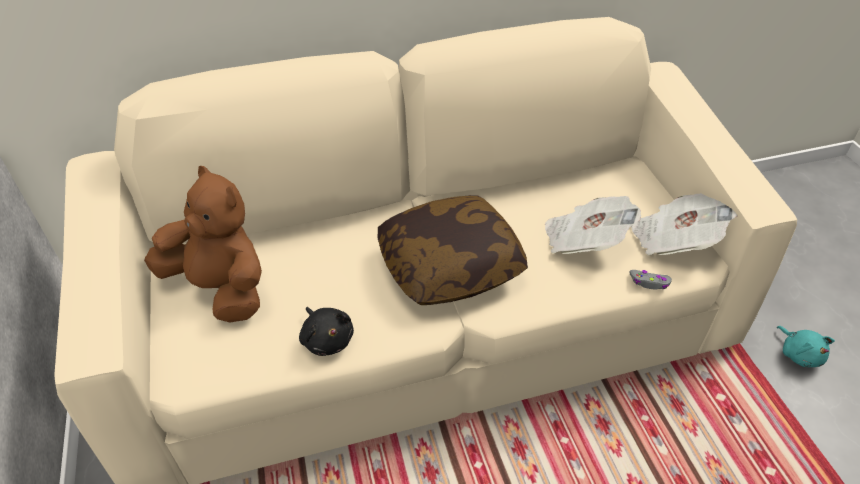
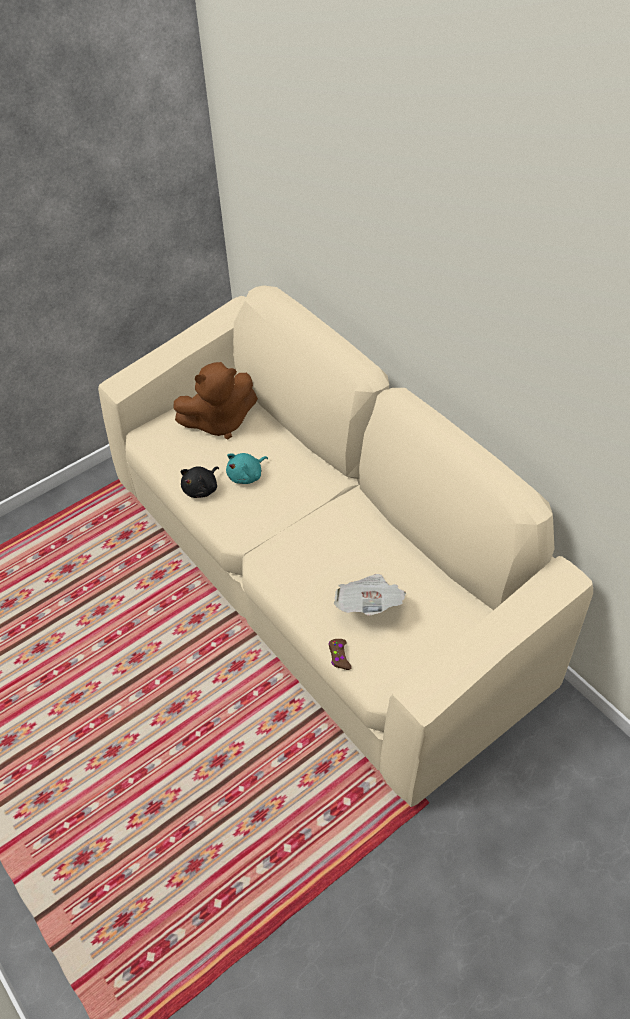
camera: 70 degrees right, 5 degrees up
brown plush toy [144,166,262,322] -> brown plush toy turned 60 degrees clockwise [173,362,258,439]
pillow [378,195,528,305] -> none
grey game controller [629,270,672,290] -> brown game controller [329,639,351,670]
newspaper [631,193,738,255] -> none
turquoise plush toy [777,326,835,367] -> turquoise plush toy moved to [226,453,268,484]

